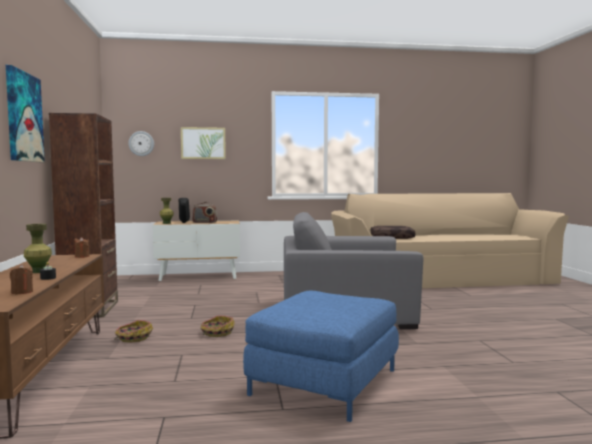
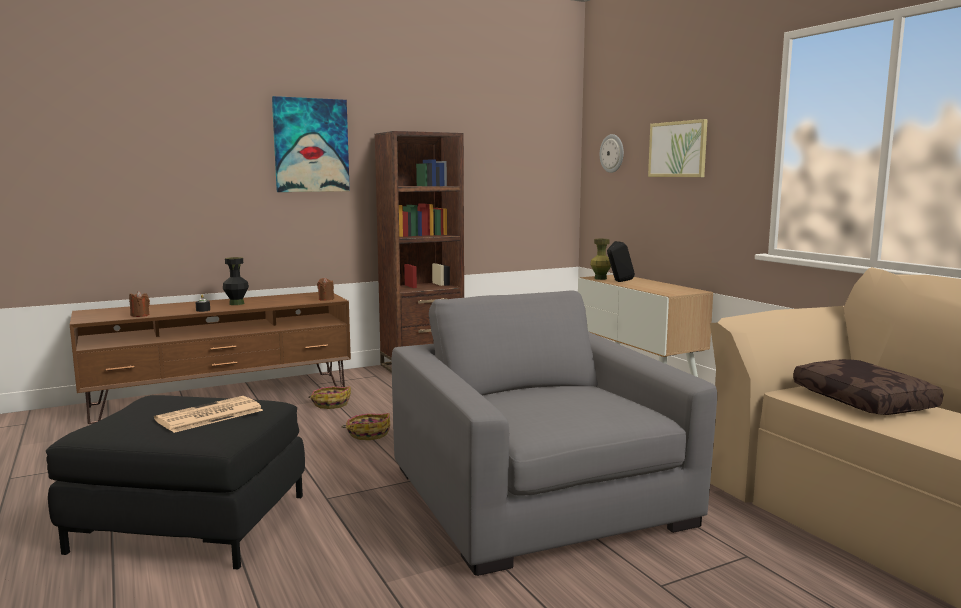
camera: 70 degrees right, 5 degrees up
green vase [24,224,52,273] -> black vase [223,257,249,305]
radio [192,202,217,223] -> none
blue ottoman [243,291,399,422] -> black ottoman [46,395,305,569]
none -> newspaper [154,396,263,433]

